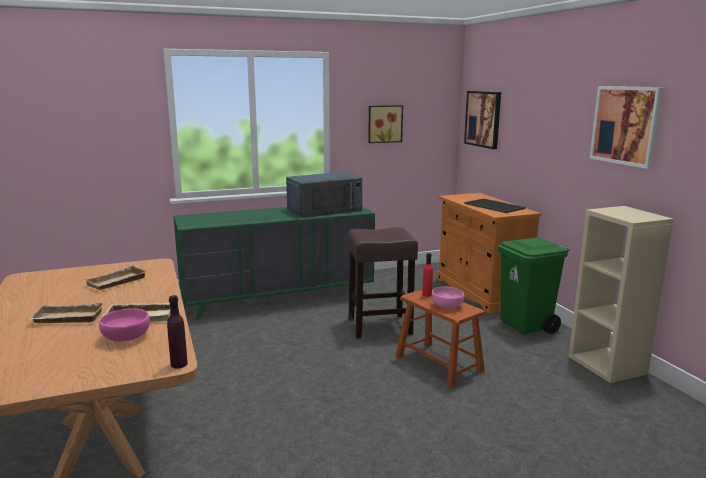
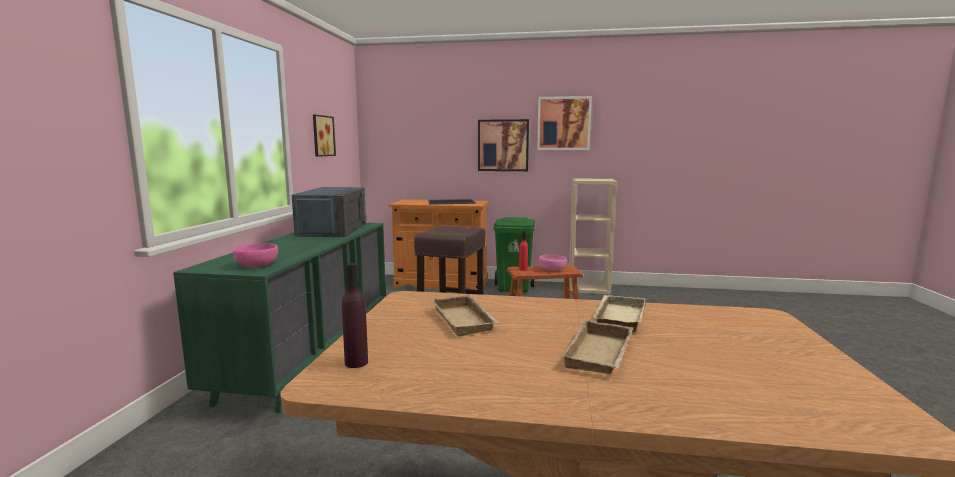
camera: 60 degrees left, 5 degrees down
pink bowl [99,308,150,342] -> pink bowl moved to [233,243,278,267]
purple bottle [167,295,188,368] -> purple bottle moved to [342,263,368,368]
picture [464,91,501,149] -> picture moved to [478,119,529,171]

